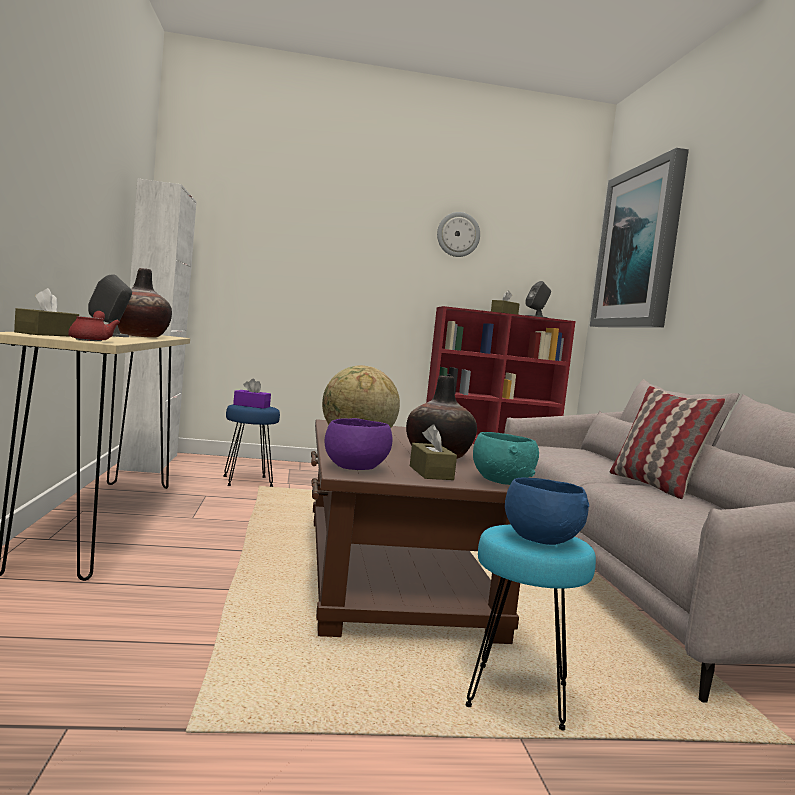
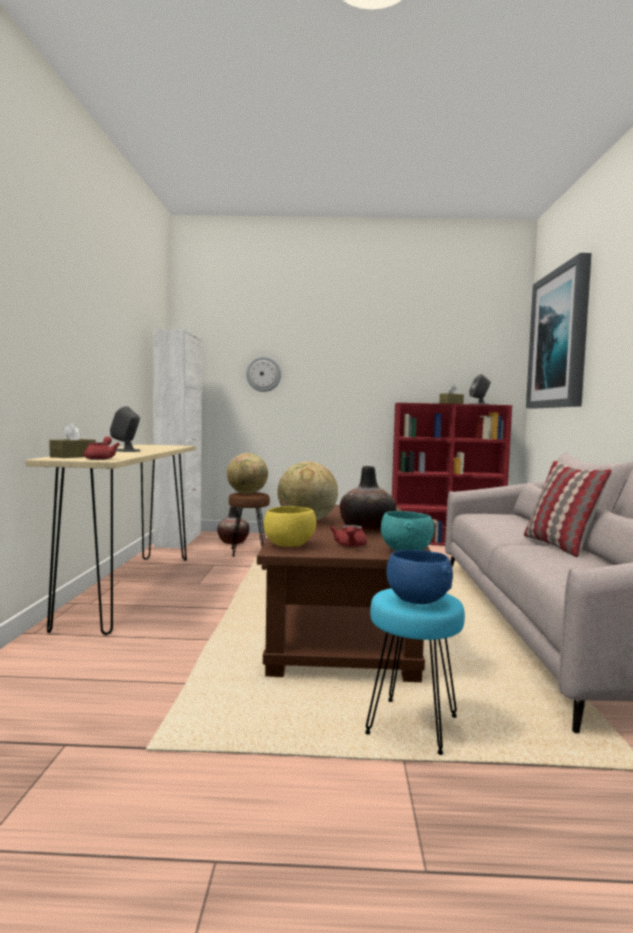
camera: 10 degrees right, 0 degrees up
vase [118,268,172,338] -> vase moved to [217,506,249,544]
blue stool [223,404,280,487] -> brown stool [229,492,270,557]
purple tissue box [233,379,271,409] -> globe [227,453,268,494]
purple bowl [325,418,392,470] -> yellow bowl [264,506,316,547]
brown tissue box [410,425,457,480] -> red teapot [330,525,367,547]
wall clock [437,212,480,257] -> wall clock moved to [246,356,281,392]

